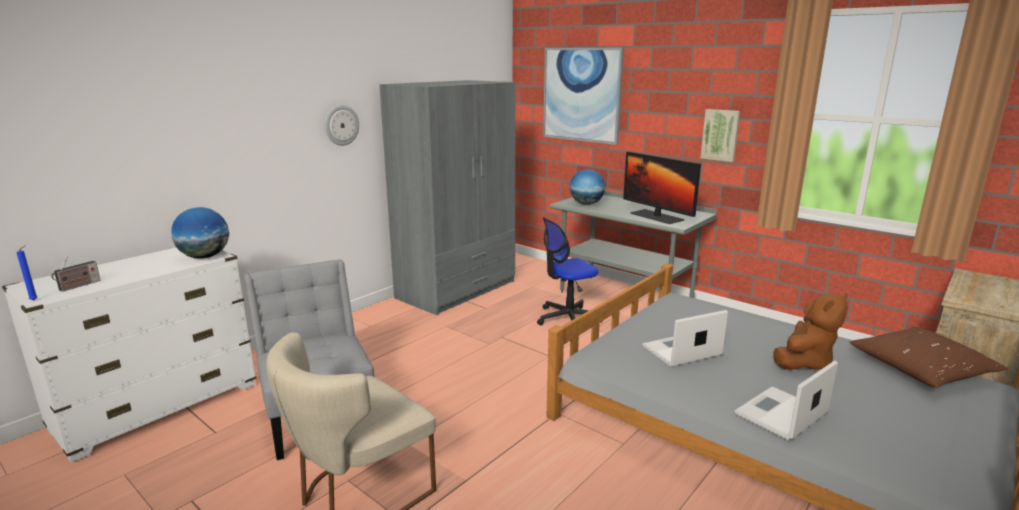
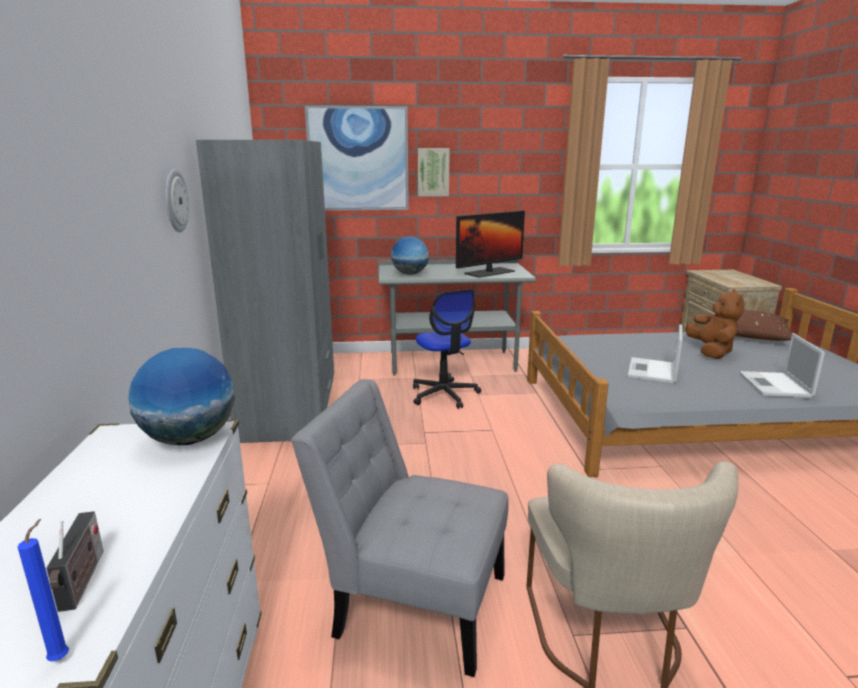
camera: 45 degrees left, 0 degrees up
office chair [537,217,602,326] -> office chair turned 45 degrees counterclockwise [413,289,481,409]
monitor [623,152,701,224] -> monitor turned 45 degrees counterclockwise [456,211,525,278]
picture [700,109,740,162] -> picture moved to [418,148,450,196]

